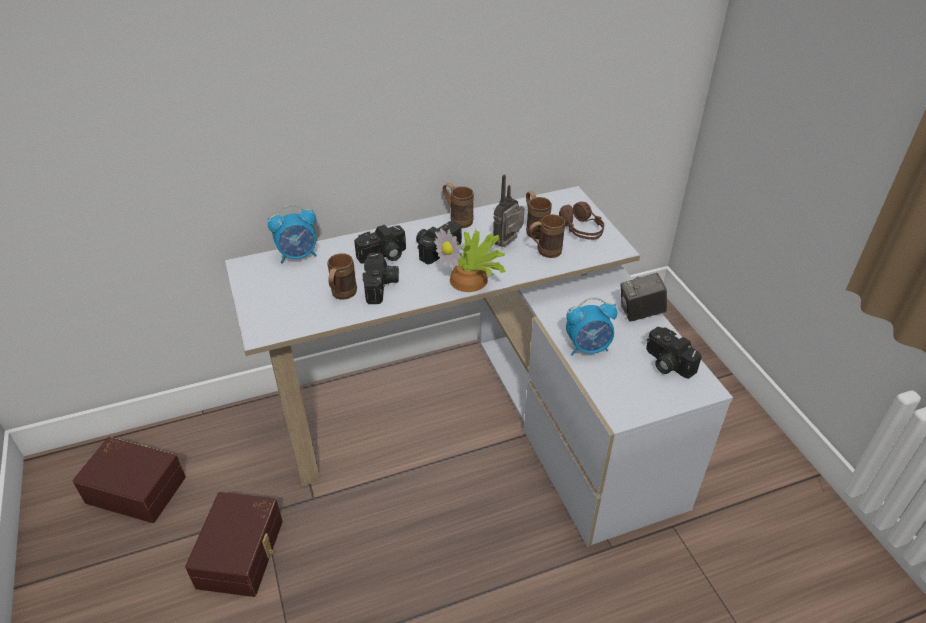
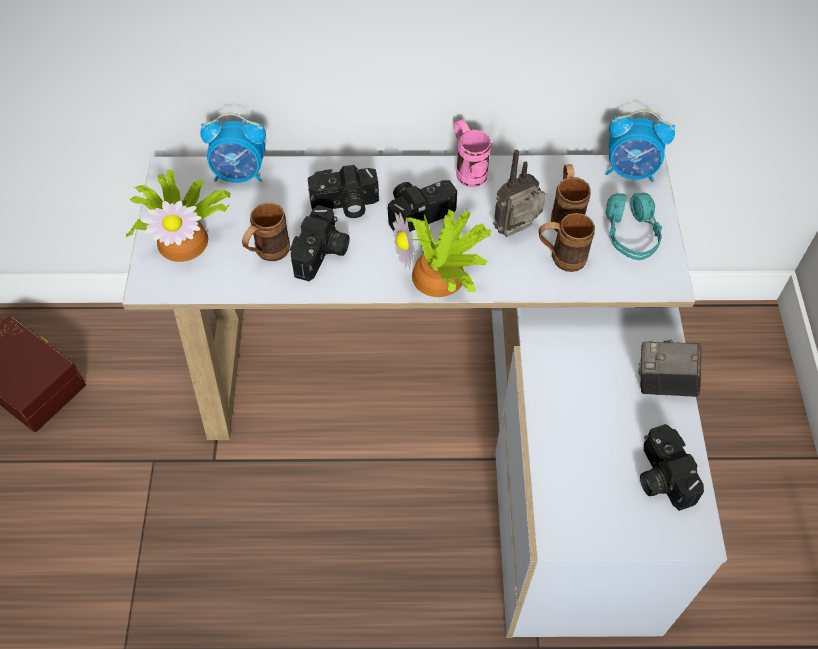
camera: 20 degrees right, 15 degrees up
brown storage box [185,492,283,597] -> none
brown mug [443,183,474,228] -> pink mug [454,120,491,187]
brown headphones [559,202,604,240] -> turquoise headphones [606,193,662,260]
alarm clock [566,297,617,356] -> alarm clock moved to [605,110,675,182]
none -> potted plant [126,169,231,262]

